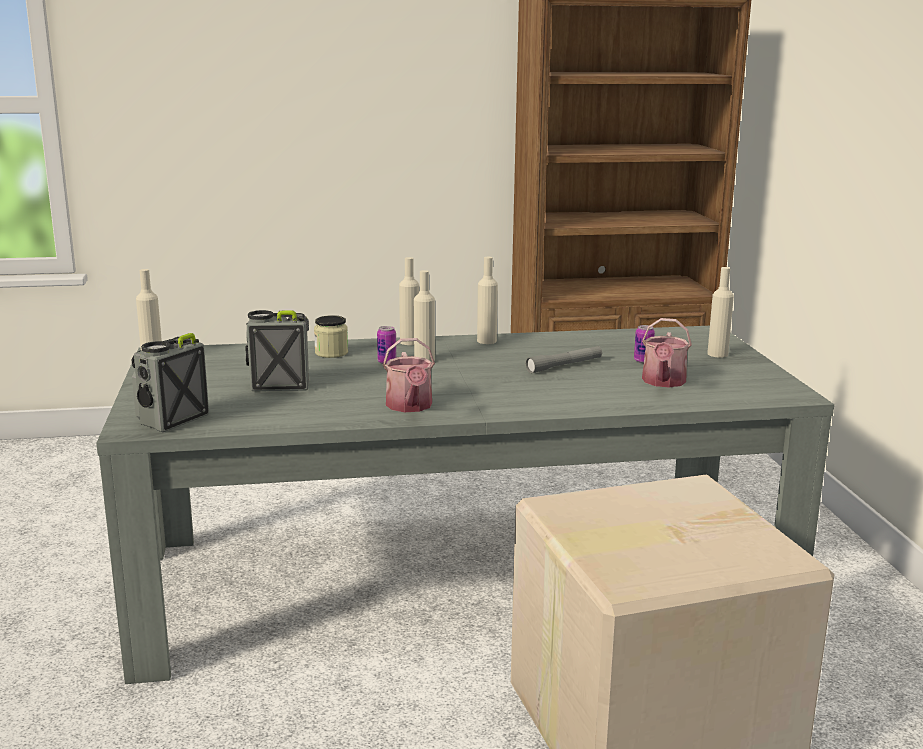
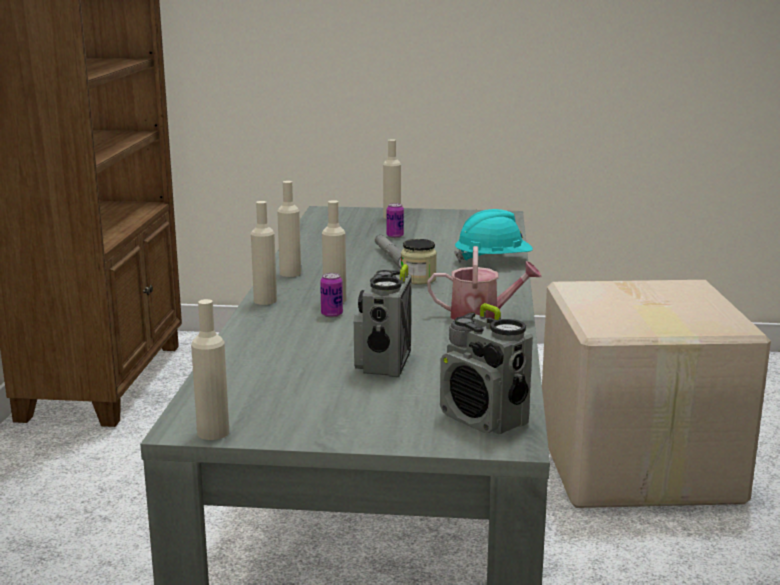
camera: 75 degrees left, 0 degrees up
jar [314,315,348,358] -> jar moved to [401,239,437,285]
watering can [642,318,692,388] -> none
none -> turquoise hard hat [454,209,533,263]

